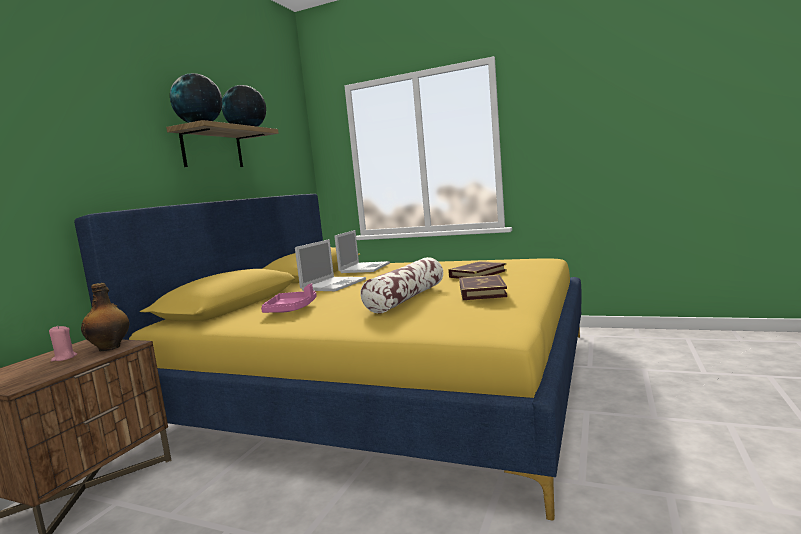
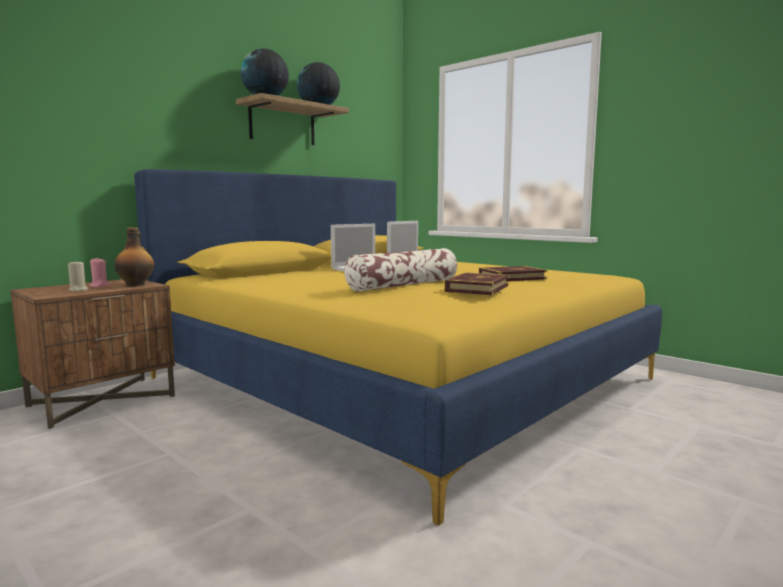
camera: 20 degrees right, 0 degrees up
pink tray [261,284,317,313] -> none
none -> beige candle [68,262,89,291]

